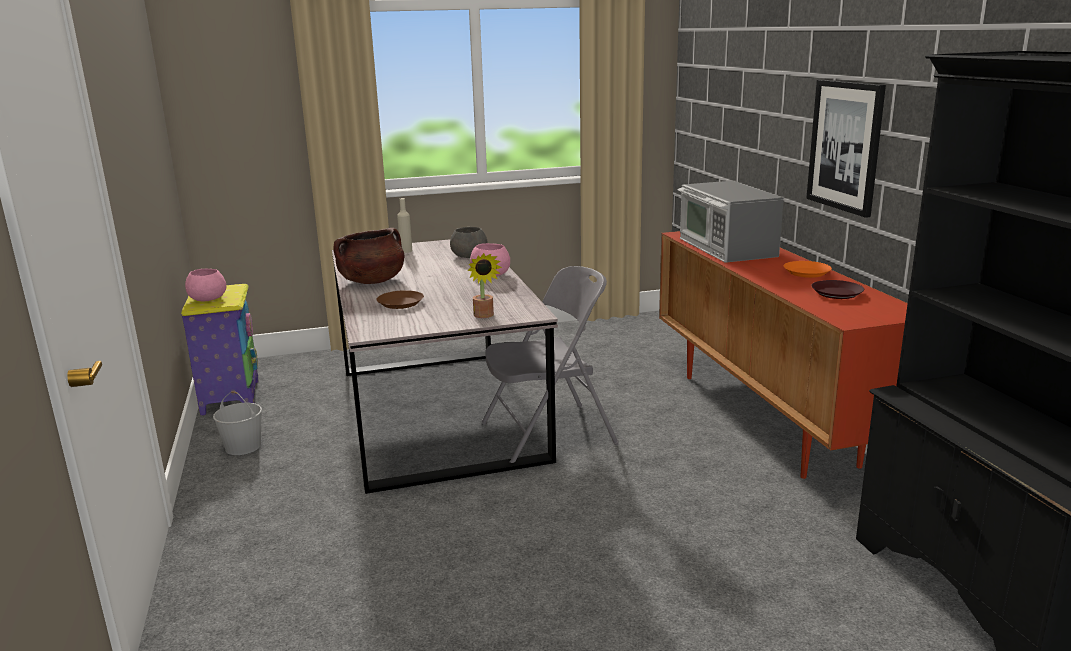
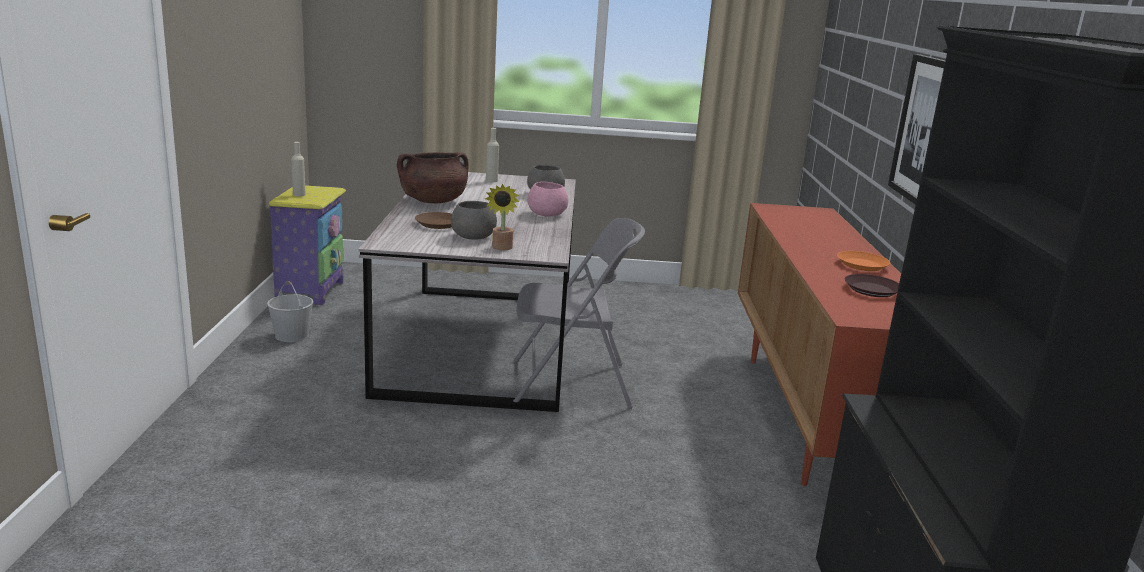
camera: 15 degrees right, 0 degrees up
pink bowl [185,269,226,302] -> beige bottle [291,142,306,197]
microwave [678,181,784,263] -> none
none -> grey bowl [451,201,497,240]

